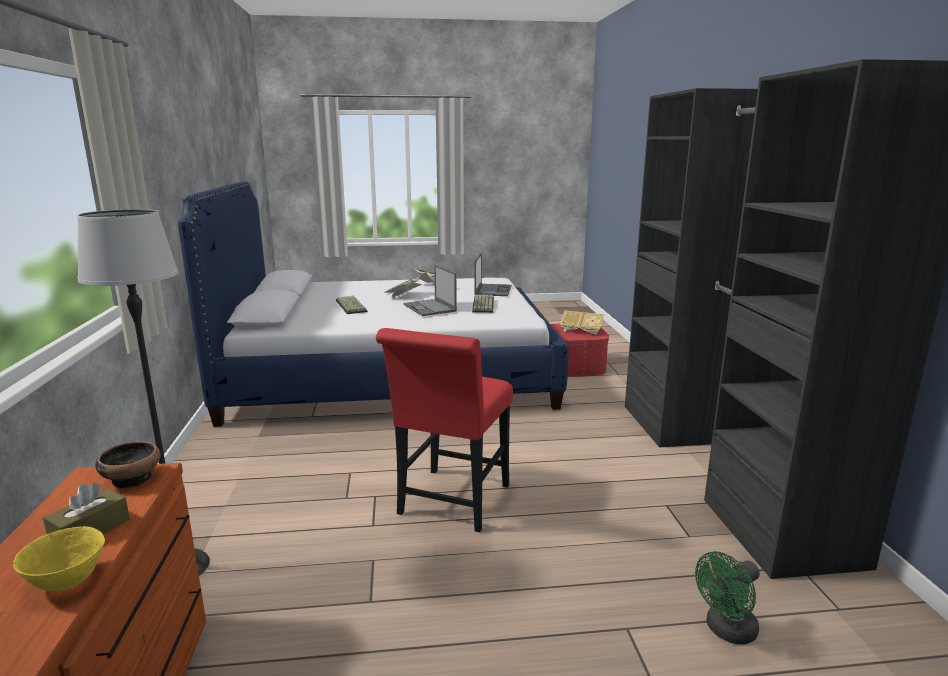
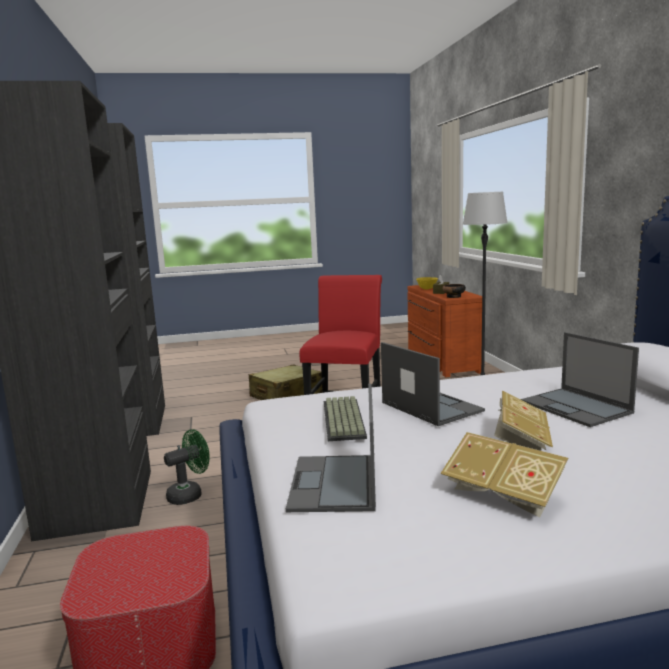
camera: 175 degrees right, 5 degrees down
keyboard [336,296,368,314] -> laptop [521,332,639,427]
book [560,310,604,335] -> none
green fan [695,551,760,644] -> green fan moved to [164,429,209,505]
none -> beige suitcase [249,364,323,400]

